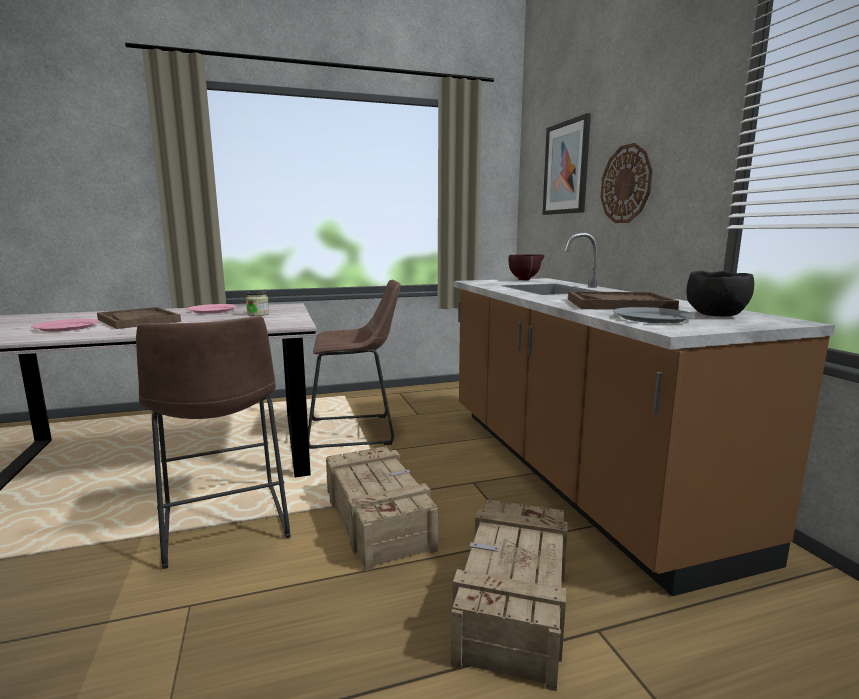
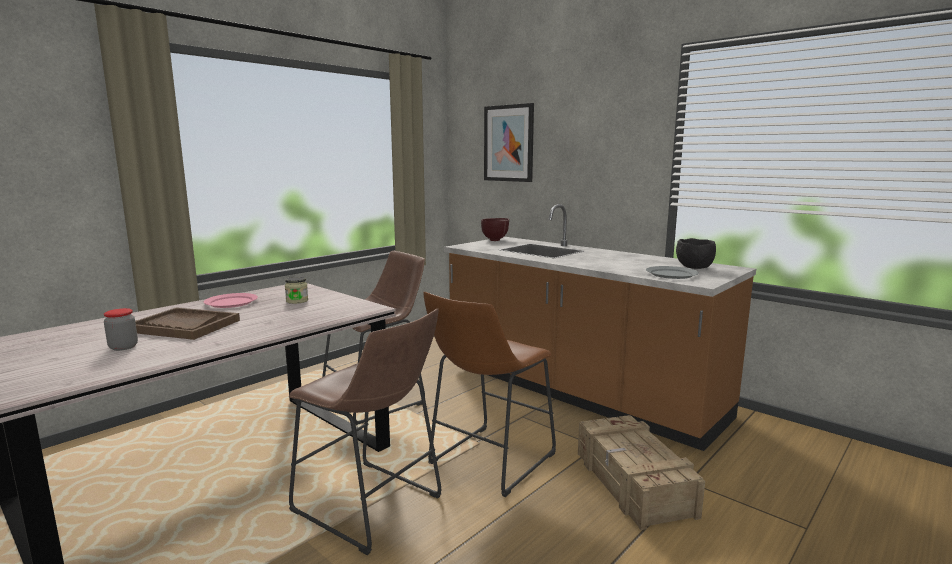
camera: 30 degrees left, 0 degrees up
pink plate [31,319,99,332] -> jar [104,308,138,351]
crate [326,446,438,571] -> brown stool [423,292,556,497]
brown tray [568,291,679,310] -> none
wall clock [601,143,653,223] -> none

